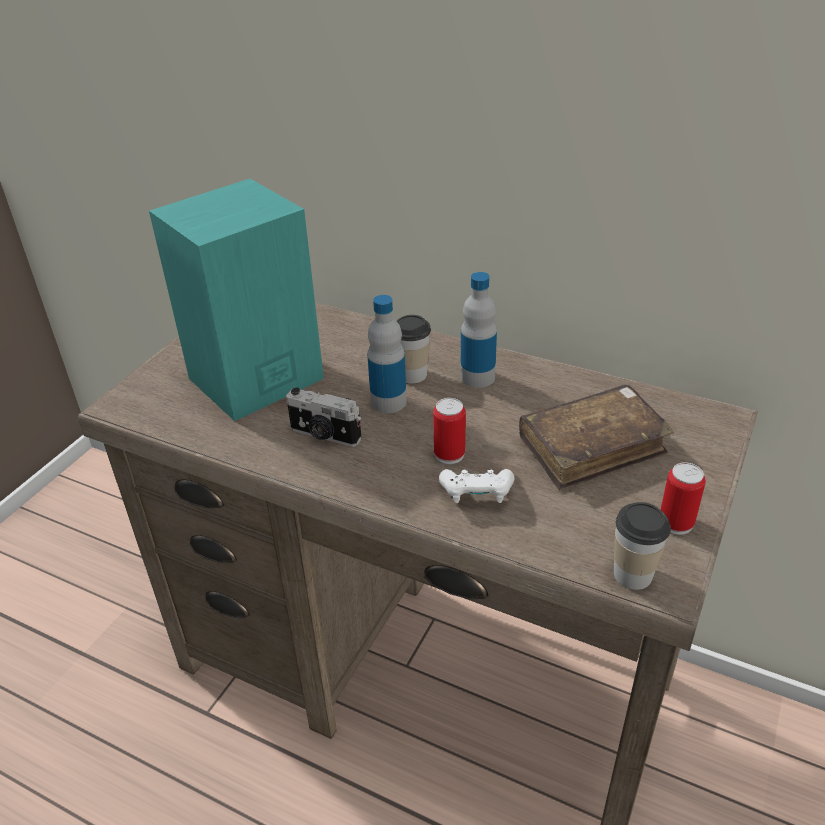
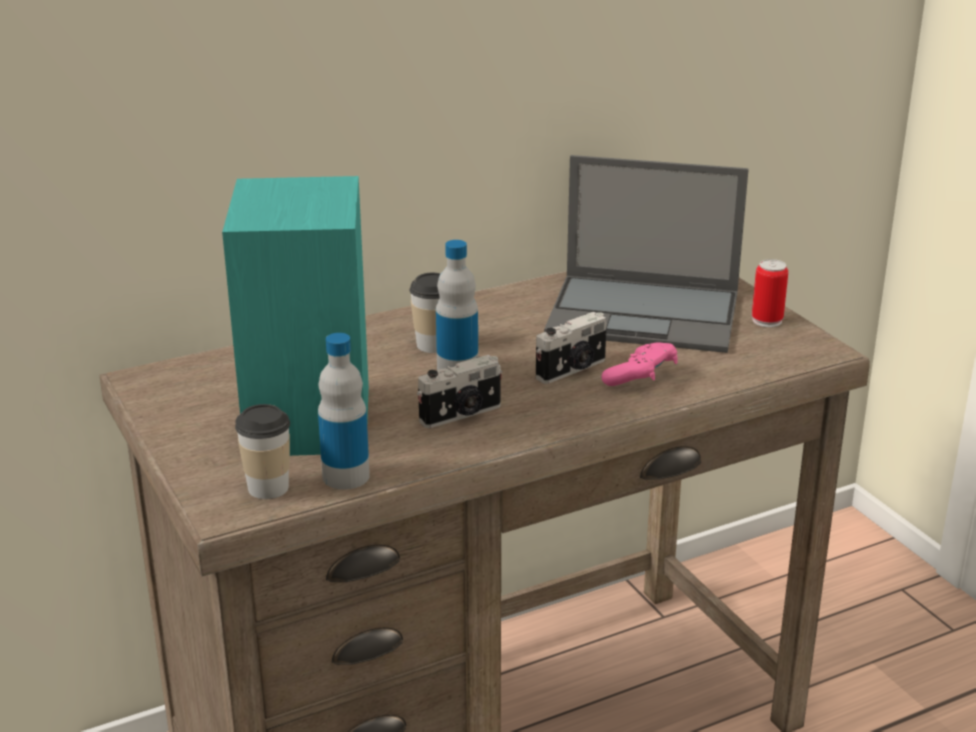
camera: 55 degrees left, 10 degrees down
can [433,398,466,464] -> camera [536,312,607,384]
white game controller [439,469,514,503] -> pink game controller [601,342,678,386]
bottle [460,272,497,388] -> bottle moved to [318,333,370,490]
brown book [519,385,675,490] -> laptop [544,155,749,353]
cup [614,502,671,590] -> cup moved to [235,404,290,499]

